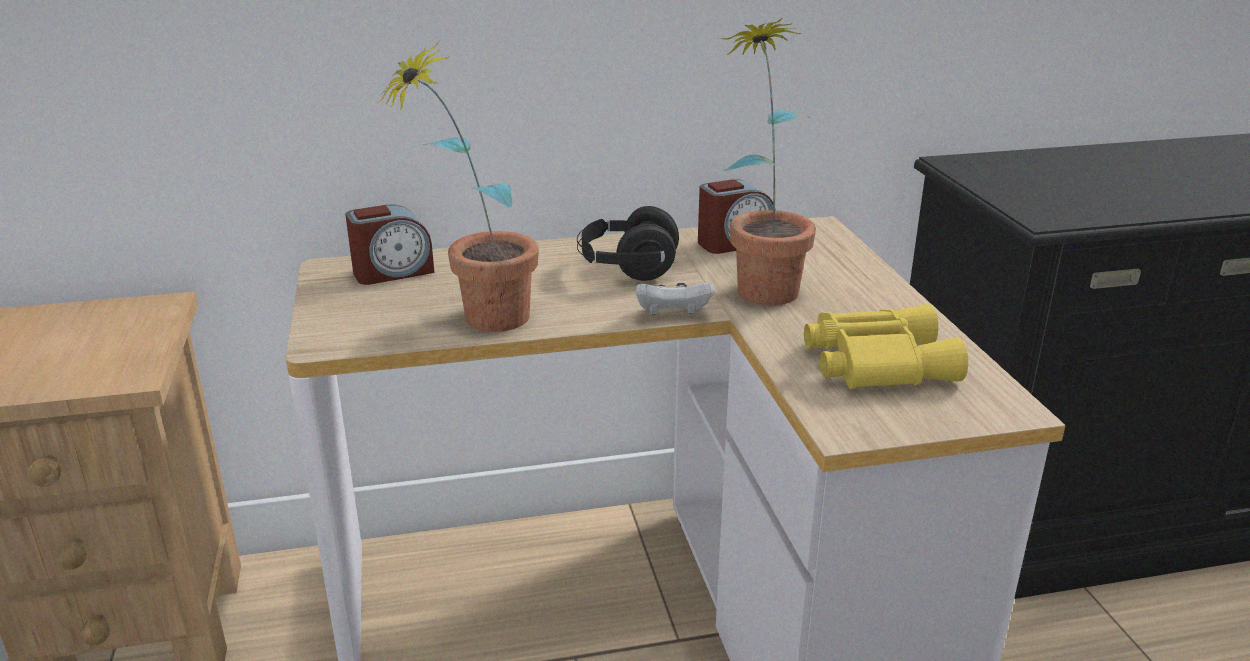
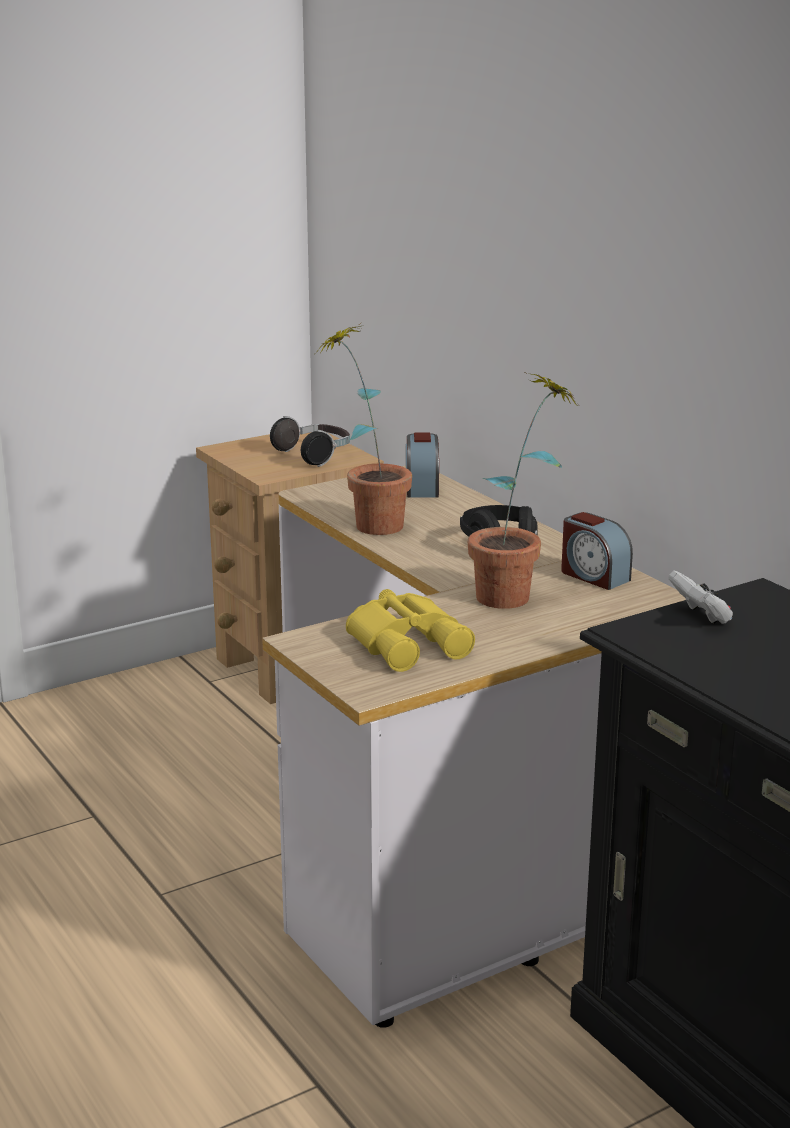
camera: 70 degrees right, 5 degrees down
alarm clock [345,205,435,285] -> alarm clock turned 45 degrees clockwise [406,433,439,498]
white game controller [635,282,714,315] -> white game controller moved to [668,570,733,624]
none -> headphones [270,416,350,467]

